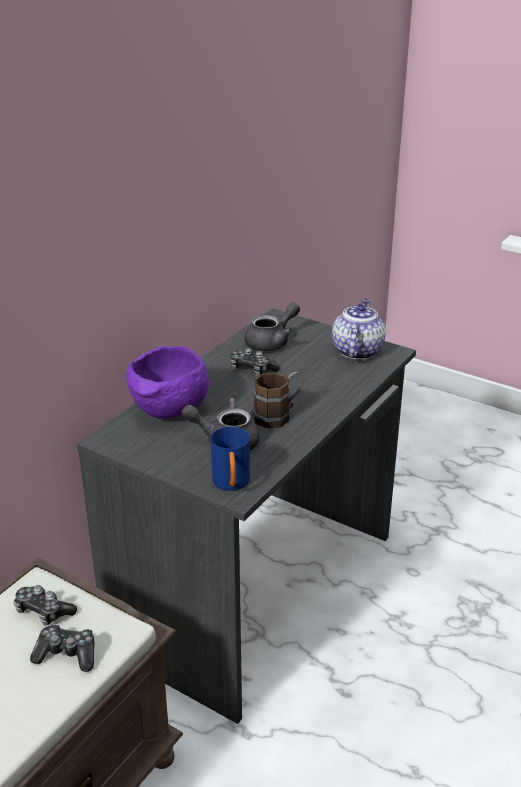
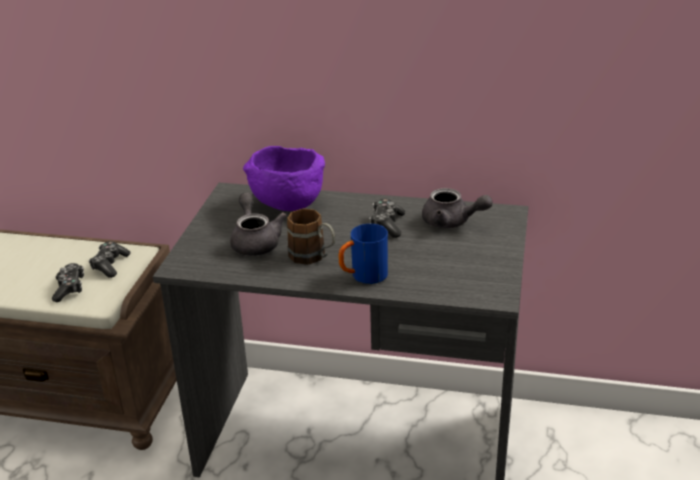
camera: 70 degrees right, 0 degrees up
blue mug [211,427,250,491] -> blue mug moved to [339,224,388,284]
teapot [332,299,386,360] -> none

